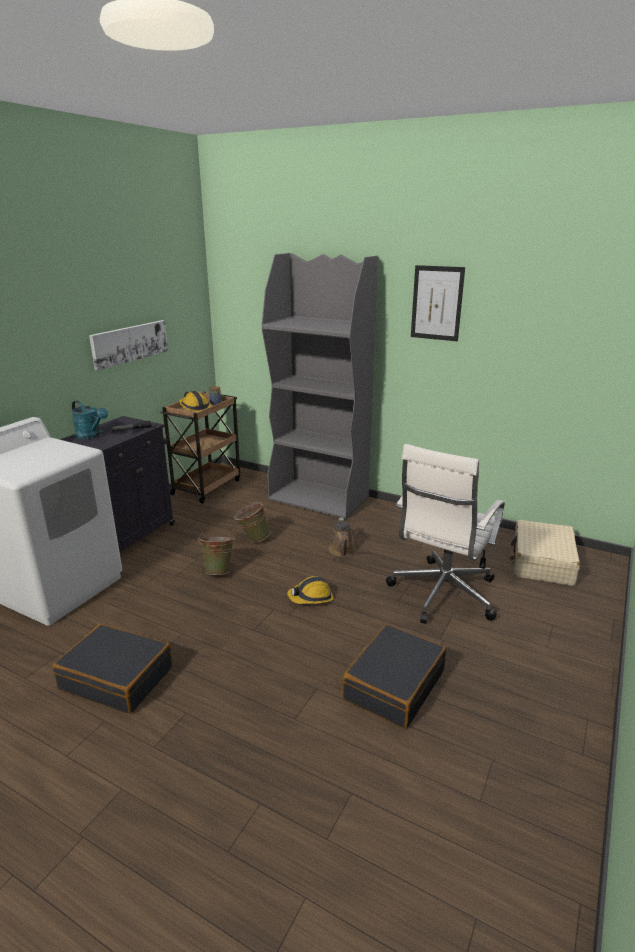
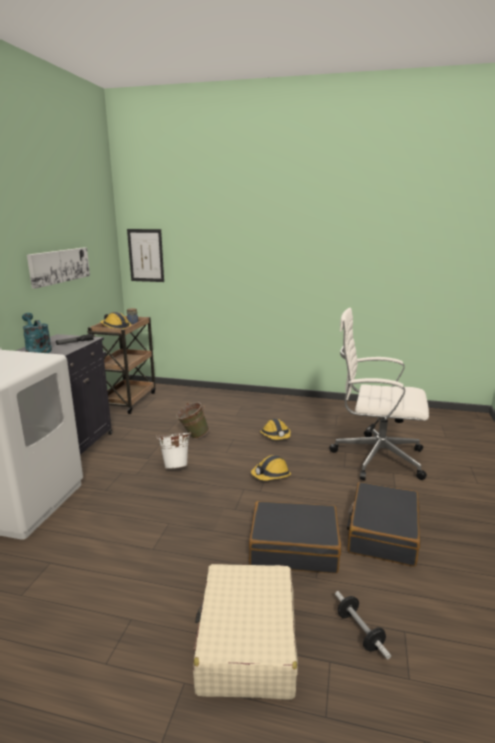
camera: 15 degrees left, 5 degrees down
black suitcase [52,624,172,714] -> black suitcase moved to [249,501,341,573]
turquoise watering can [71,400,108,439] -> turquoise watering can turned 150 degrees counterclockwise [22,313,52,353]
green bucket [198,536,235,575] -> white bucket [156,432,191,469]
grey bookcase [262,253,378,519] -> none
brown watering can [329,518,355,557] -> hard hat [260,419,291,440]
white office chair [386,444,504,624] -> white office chair turned 90 degrees clockwise [329,308,429,480]
picture [411,265,465,341] -> picture moved to [127,229,164,282]
beige suitcase [510,520,580,586] -> beige suitcase moved to [193,564,298,699]
none -> dumbbell [335,591,391,660]

